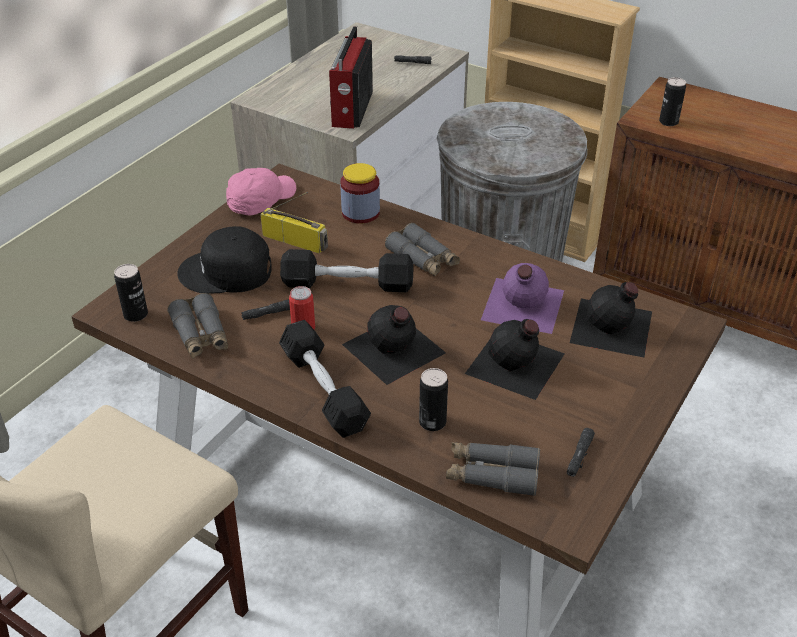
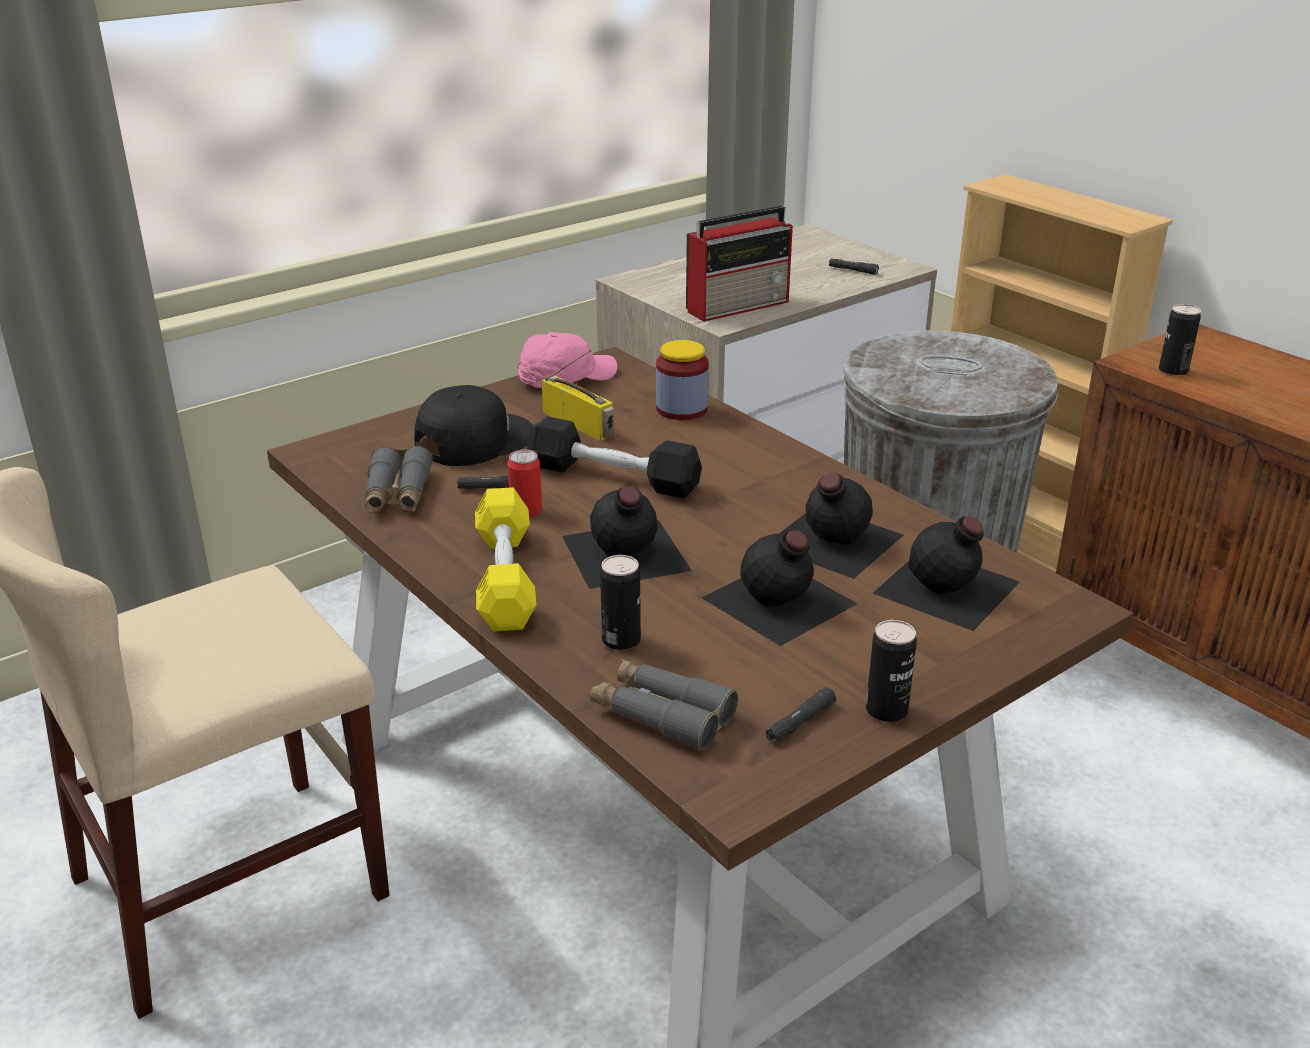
camera: 20 degrees right, 10 degrees down
can [114,264,148,322] -> can moved to [866,620,917,722]
black cap [177,226,272,294] -> black cap turned 120 degrees clockwise [414,385,533,466]
black dumbbell [279,320,371,438] -> yellow dumbbell [475,487,536,632]
radio [329,26,373,129] -> radio turned 150 degrees counterclockwise [686,206,793,322]
grey binoculars [385,223,460,277] -> none
purple bottle [481,263,564,334] -> black bottle [779,473,904,579]

